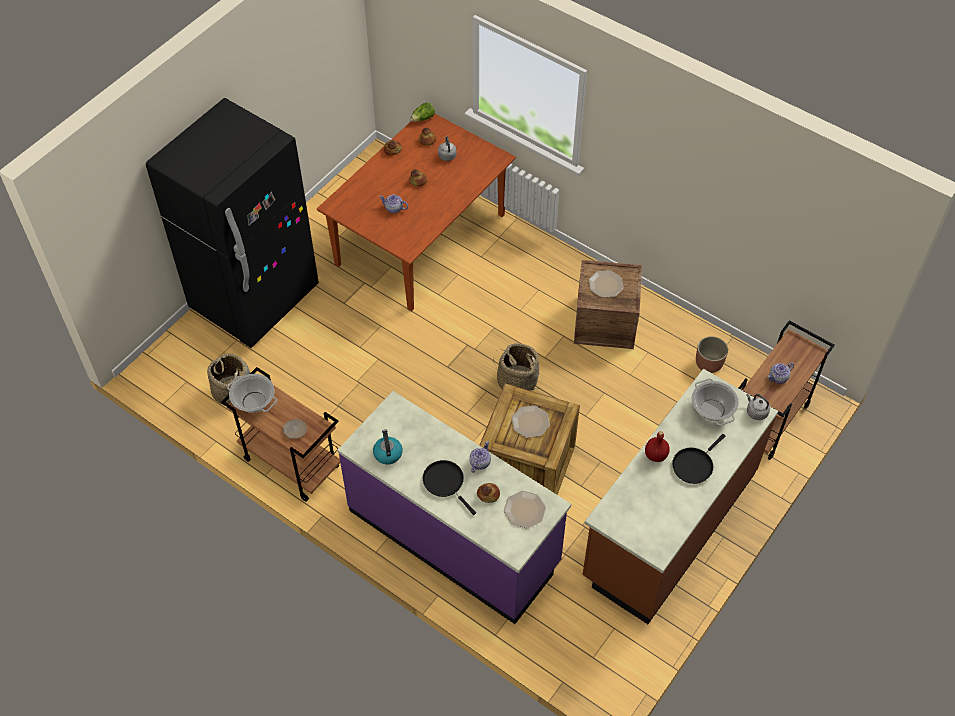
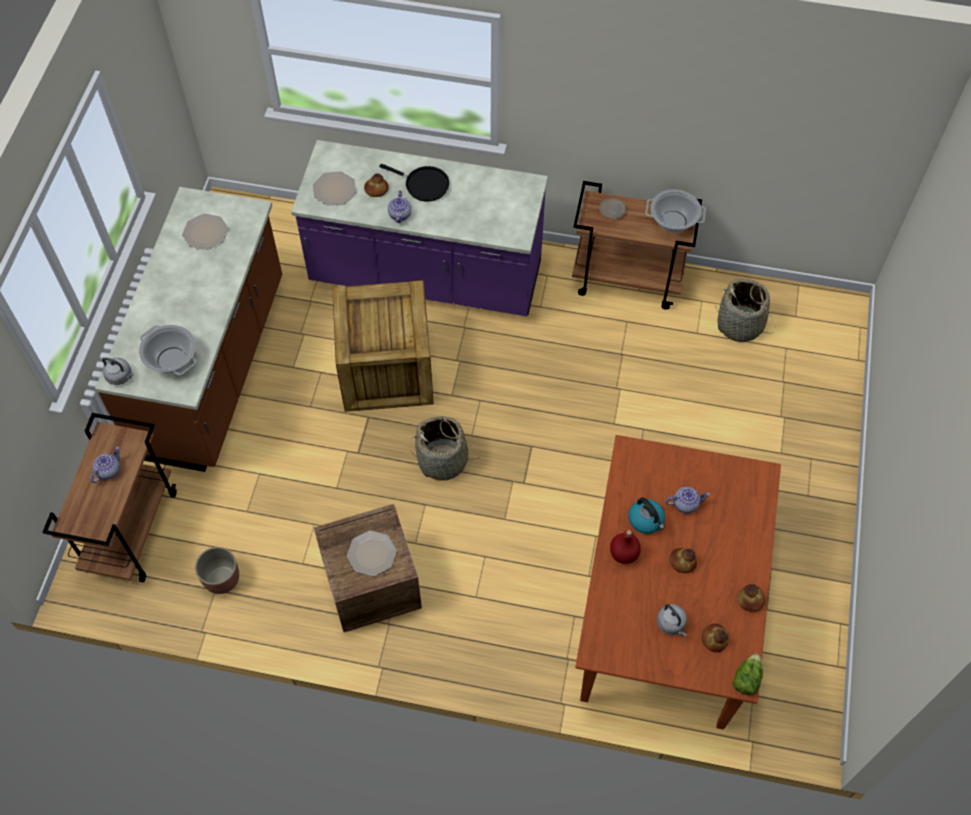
camera: 155 degrees right, 5 degrees up
black fridge [146,98,319,348] -> none
kettle [373,429,403,464] -> kettle moved to [629,497,665,534]
plate [512,405,550,438] -> plate moved to [182,214,228,250]
red bottle [645,431,670,462] -> red bottle moved to [610,530,641,564]
black frying pan [672,434,725,484] -> none

